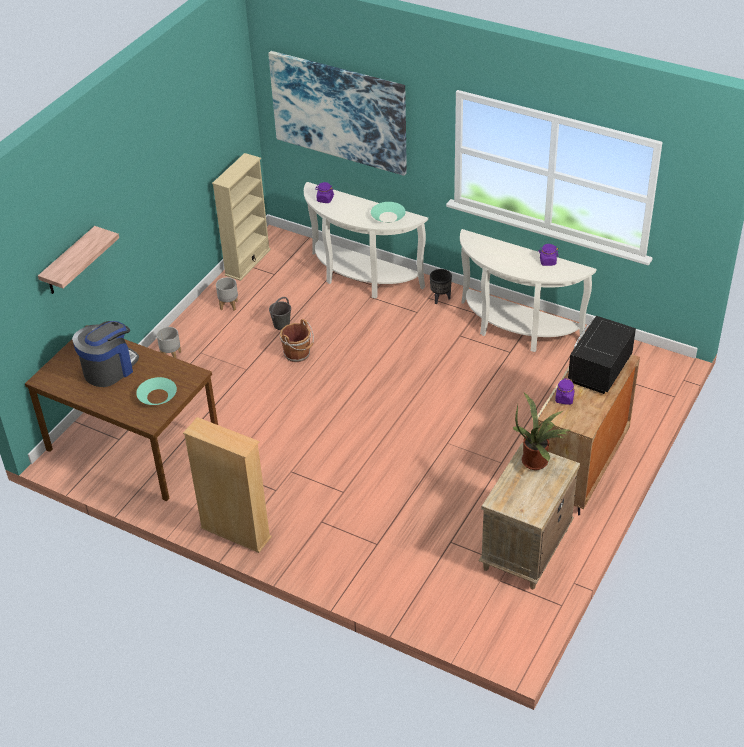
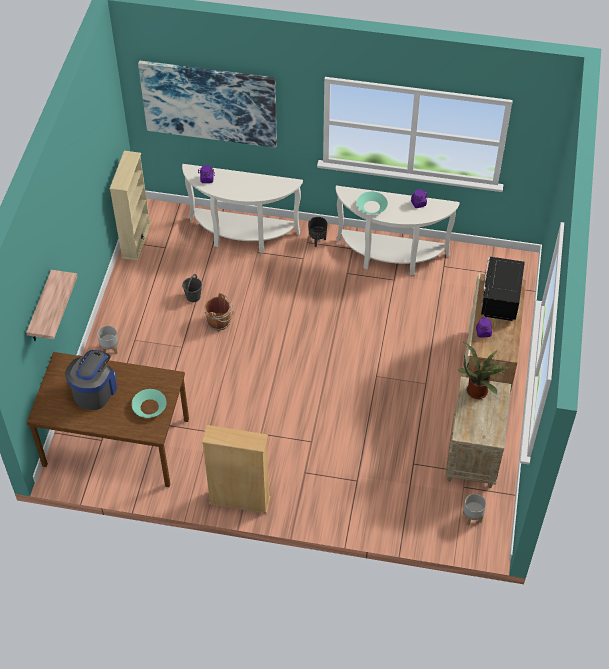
camera: 20 degrees left, 10 degrees up
grey planter [216,277,238,311] -> grey planter moved to [463,494,486,525]
turquoise bowl [371,202,406,223] -> turquoise bowl moved to [357,192,388,214]

